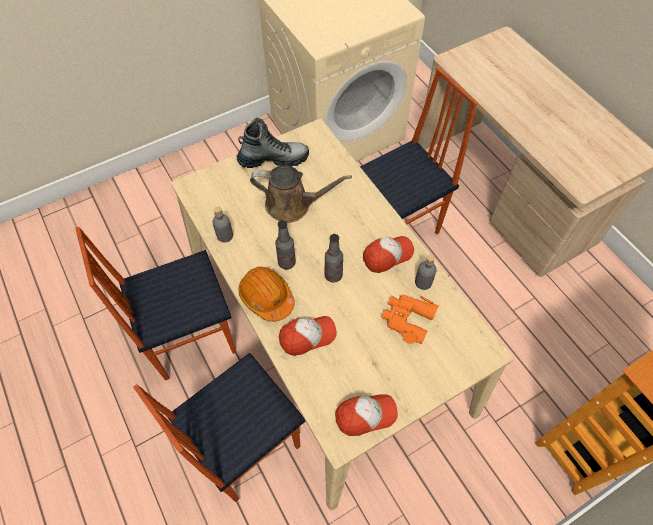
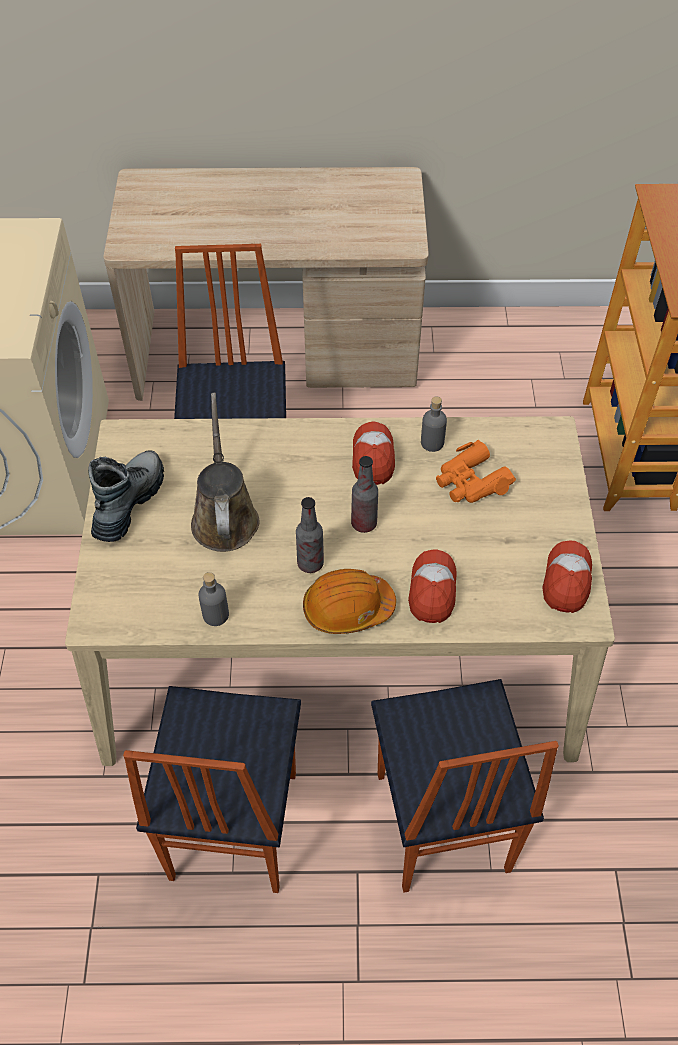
camera: 60 degrees left, 5 degrees down
brown watering can [250,165,352,223] -> brown watering can turned 45 degrees counterclockwise [191,393,259,552]

